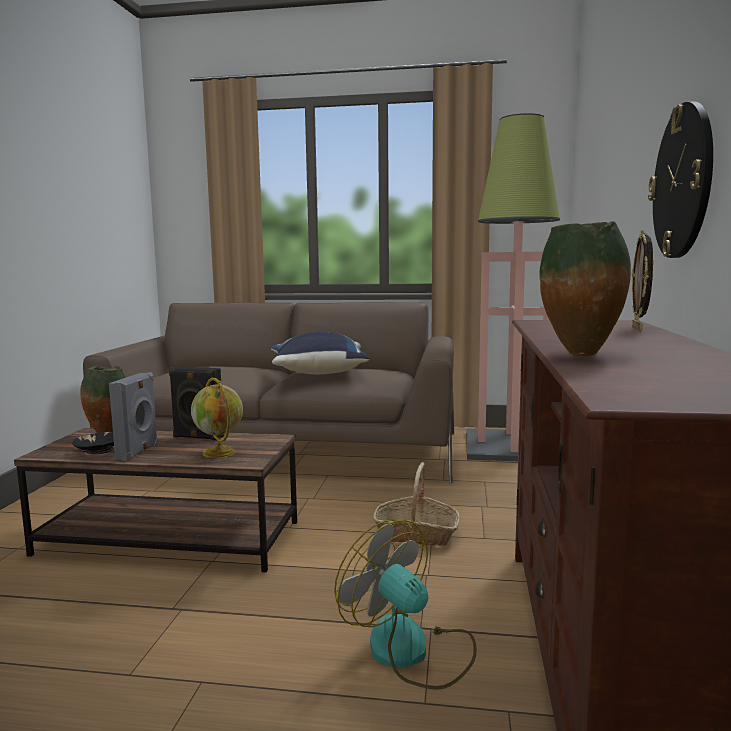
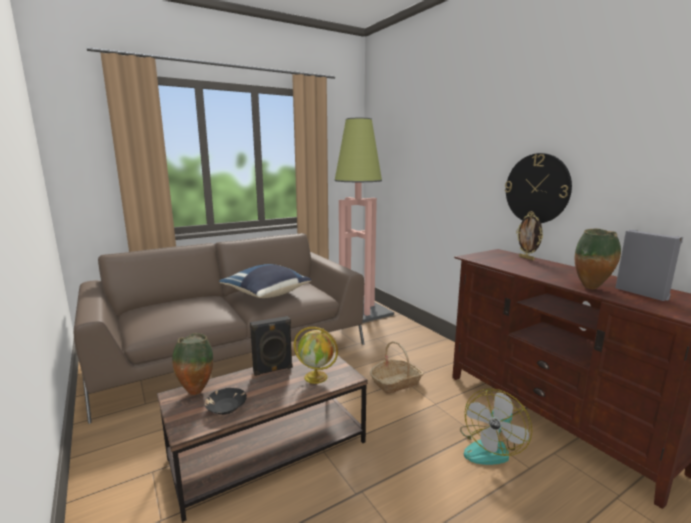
camera: 40 degrees left, 5 degrees up
grey speaker [109,372,158,461] -> grey speaker moved to [615,230,683,301]
fan [334,520,477,690] -> fan turned 60 degrees counterclockwise [460,388,532,465]

